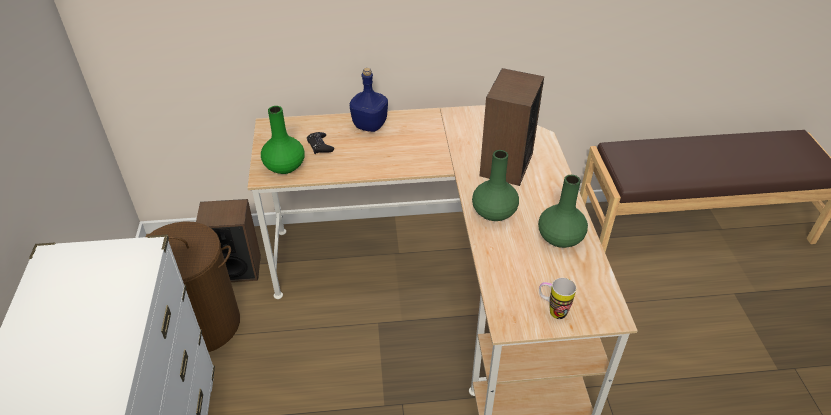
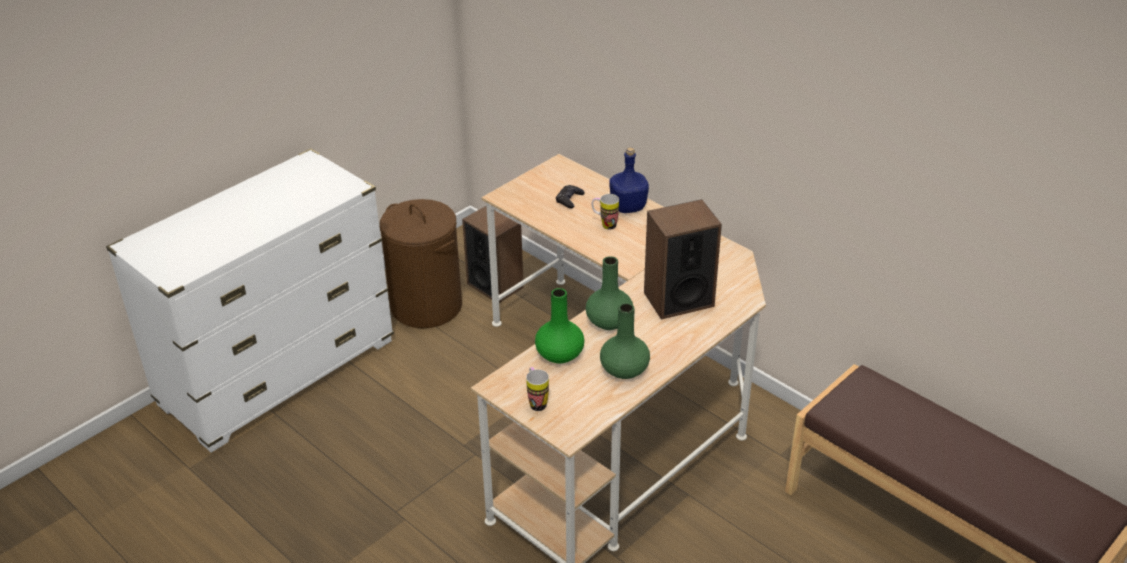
camera: 50 degrees right, 5 degrees down
green vase [261,106,305,174] -> green vase moved to [535,288,584,364]
none -> mug [592,194,619,230]

